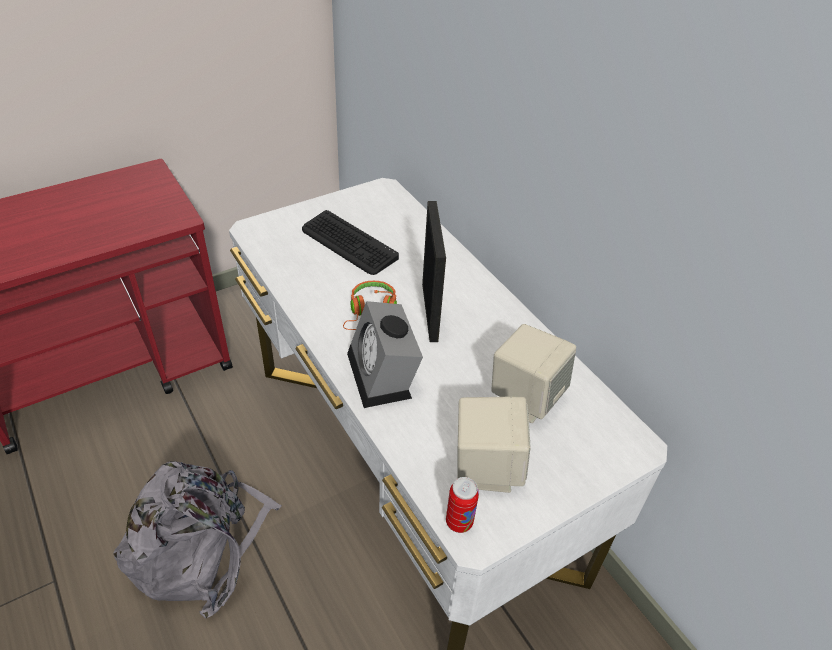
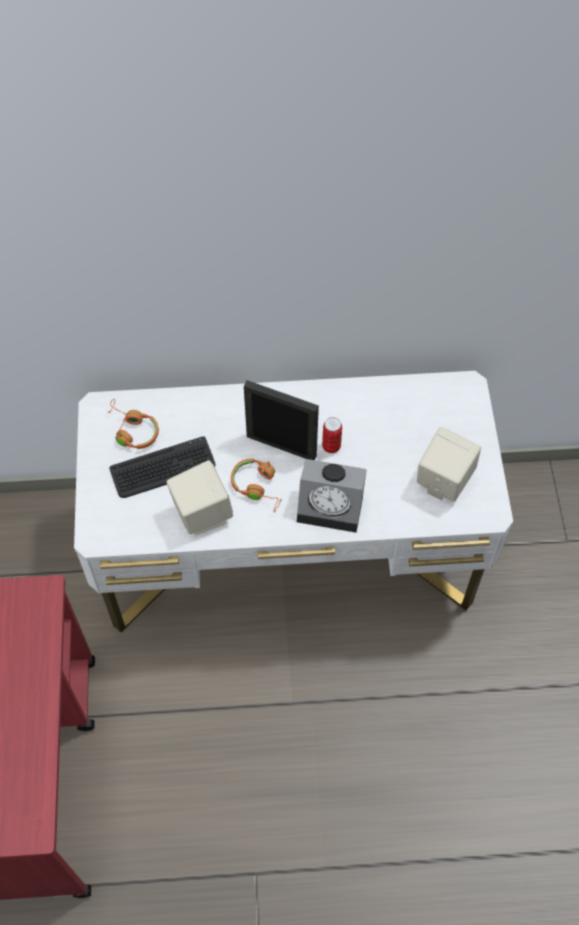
camera: 60 degrees left, 15 degrees up
grey backpack [113,461,282,619] -> none
can [446,477,479,533] -> can moved to [322,417,342,453]
beige speaker [491,324,576,423] -> beige speaker moved to [166,460,233,535]
none -> orange headphones [108,399,159,449]

